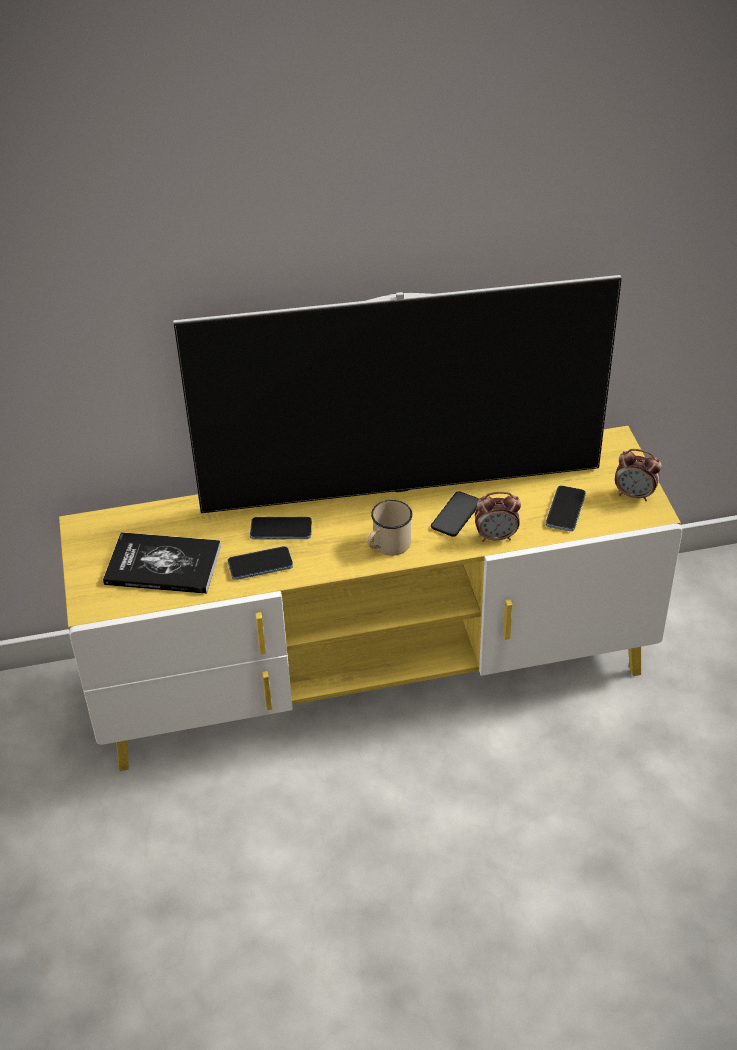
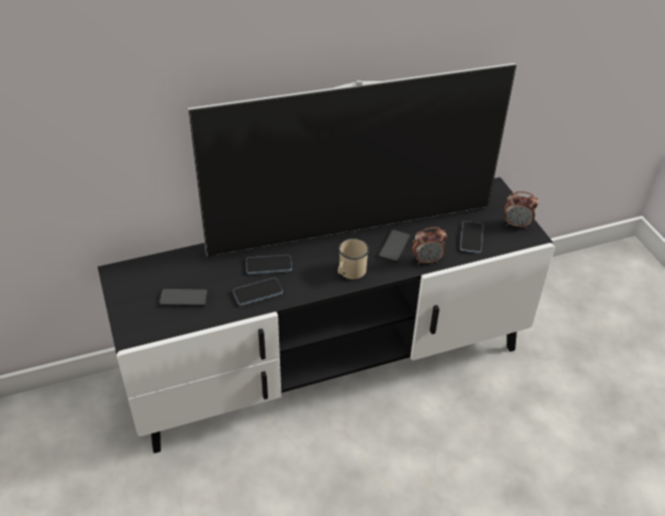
camera: 10 degrees left, 0 degrees up
yellow tv stand [59,426,682,771] -> black tv stand [98,177,555,453]
book [103,532,221,594] -> phone [159,288,208,306]

